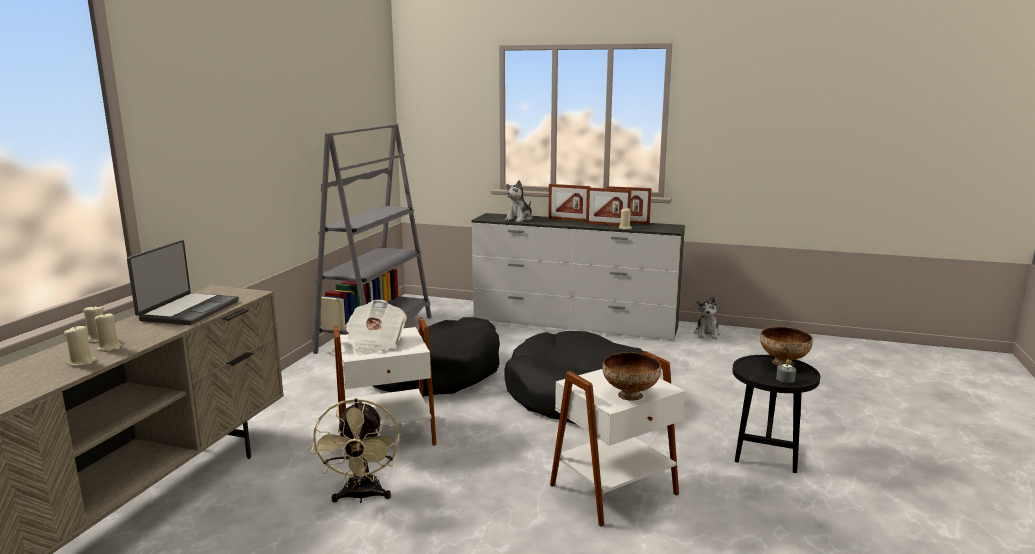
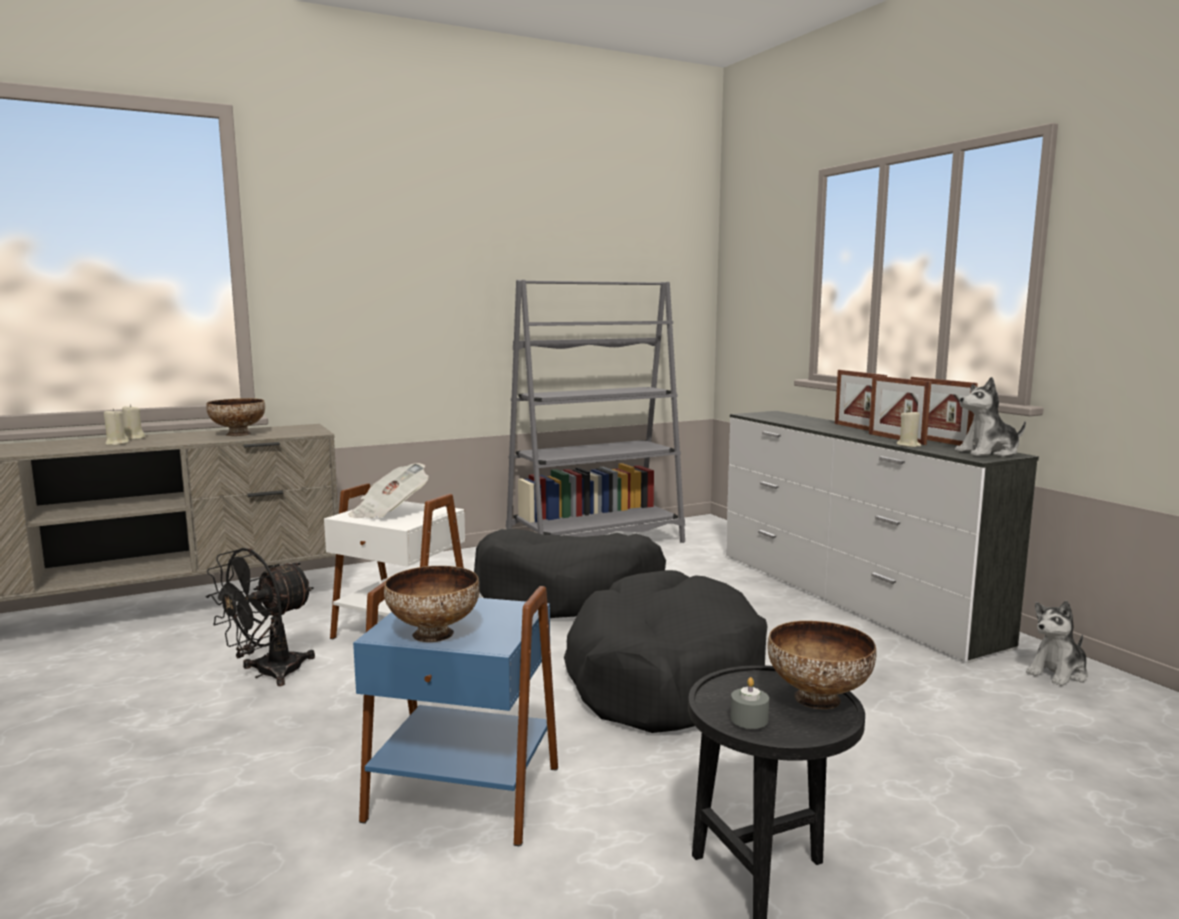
camera: 45 degrees right, 5 degrees down
beige candle [64,325,97,366] -> none
laptop [127,240,239,325] -> bowl [206,398,265,436]
beige fan [311,398,400,503] -> black fan [206,548,315,686]
plush toy [505,180,532,222] -> plush toy moved to [955,377,1026,457]
white side table [550,351,685,527] -> blue side table [353,581,558,846]

